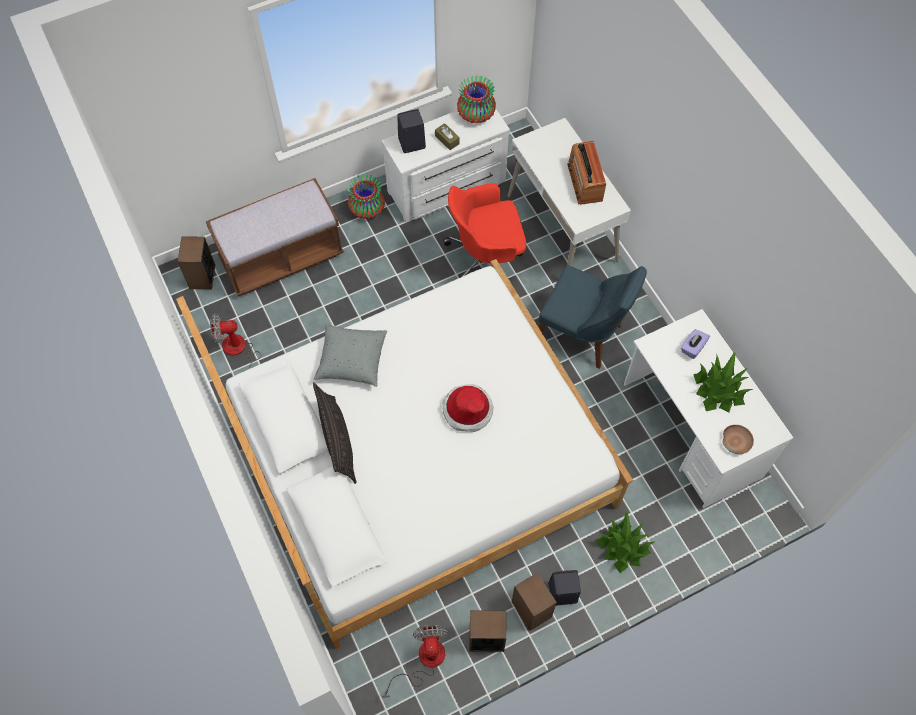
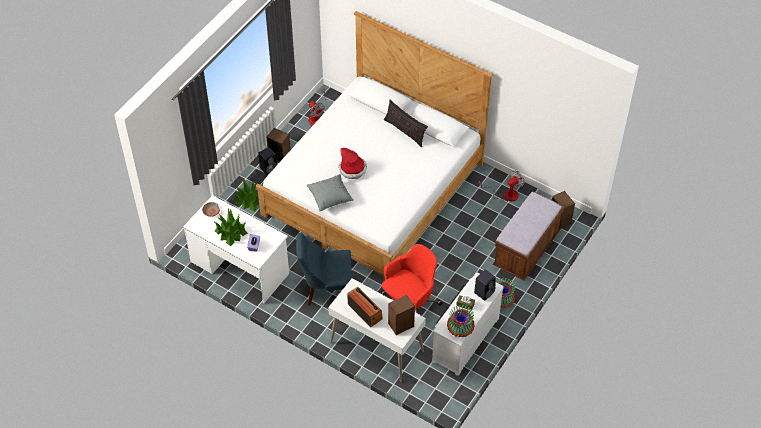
camera: 150 degrees right, 10 degrees down
grey pillow [314,324,387,387] -> grey pillow moved to [307,174,353,211]
speaker [470,610,506,652] -> speaker moved to [388,295,415,335]

